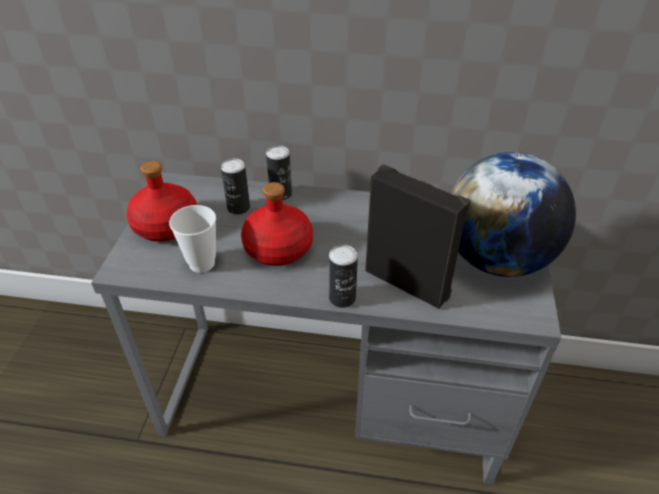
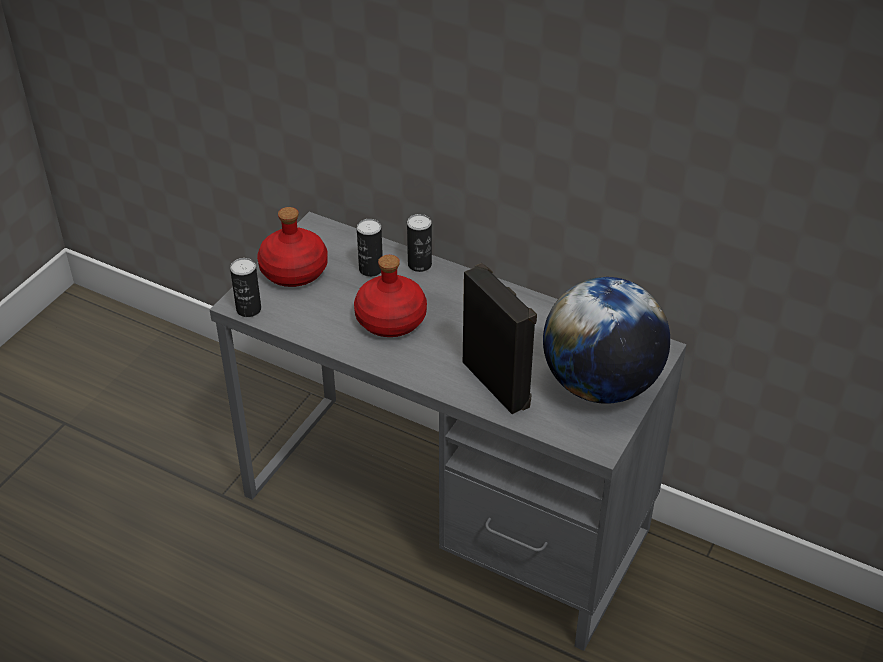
camera: 20 degrees right, 0 degrees up
cup [169,205,216,273] -> none
can [329,245,358,308] -> can moved to [230,258,261,317]

